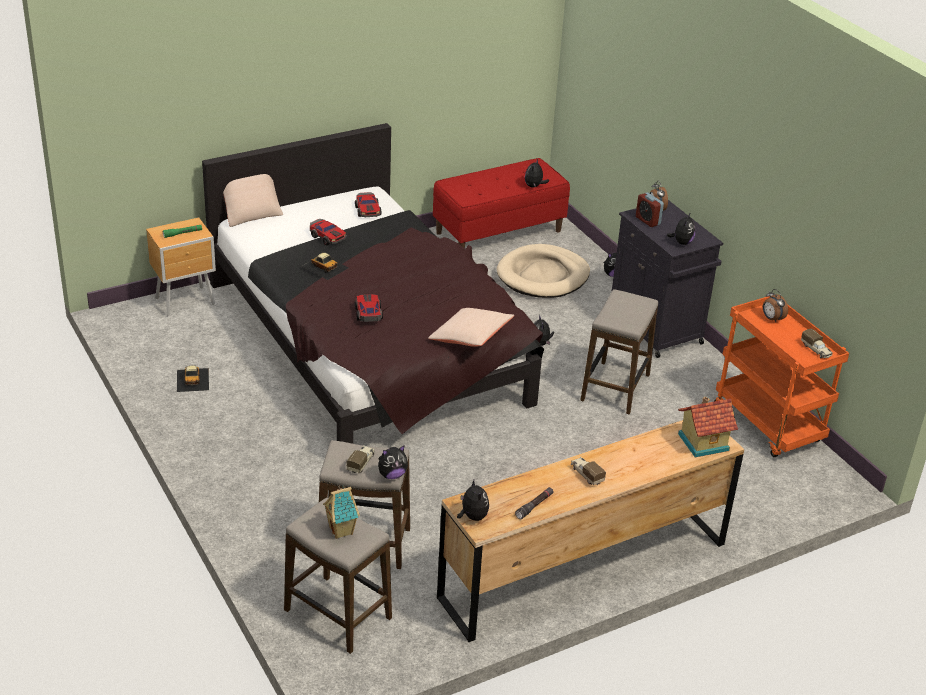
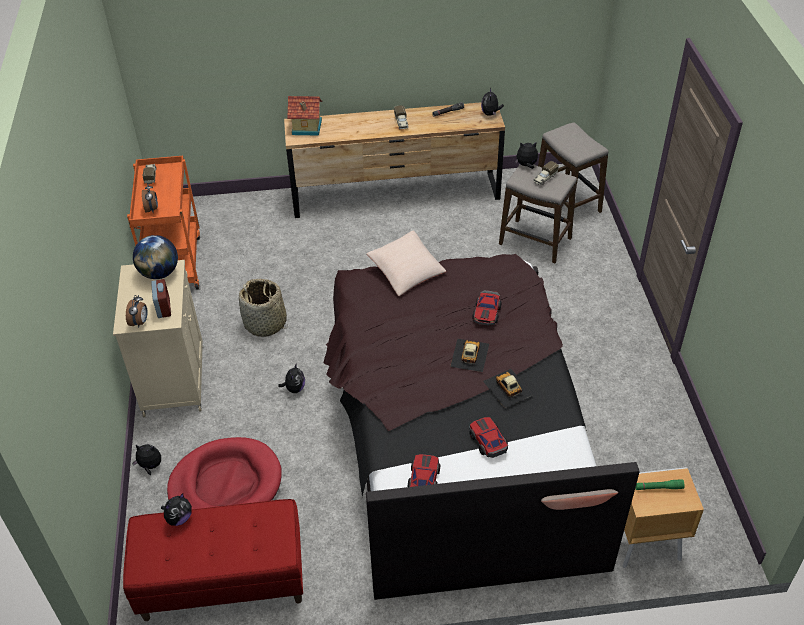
camera: 155 degrees left, 10 degrees up
toy car [177,366,209,392] -> toy car moved to [450,339,489,372]
toy house [323,484,360,539] -> none
beige dog bed [497,244,590,298] -> red dog bed [167,437,281,509]
stool [580,289,659,414] -> basket [239,279,288,337]
black cabinet [612,200,723,358] -> beige cabinet [113,260,203,417]
plush toy [667,212,696,245] -> globe [133,235,178,279]

